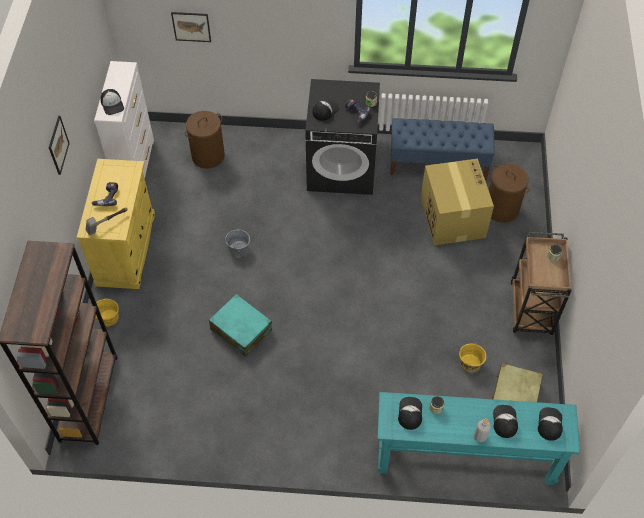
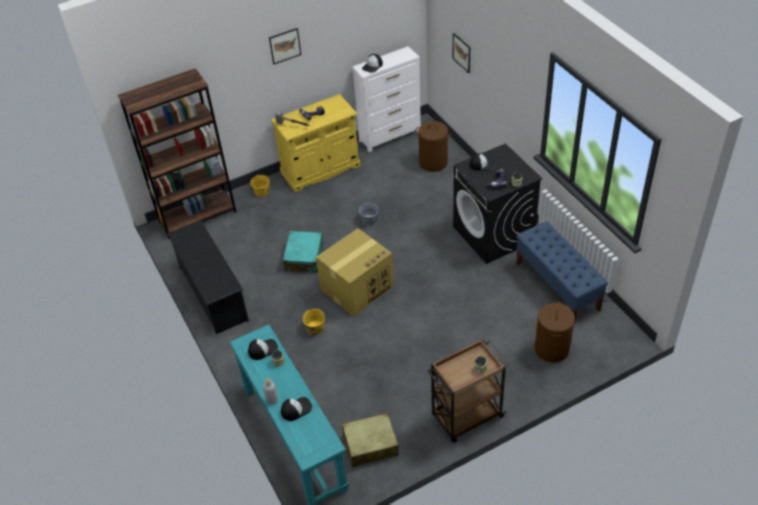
camera: 60 degrees right, 10 degrees down
cardboard box [421,159,494,245] -> cardboard box moved to [316,228,394,316]
yellow bucket [459,343,486,372] -> yellow bucket moved to [303,309,325,335]
cap [538,407,563,441] -> none
none -> black shoe rack [167,220,249,334]

